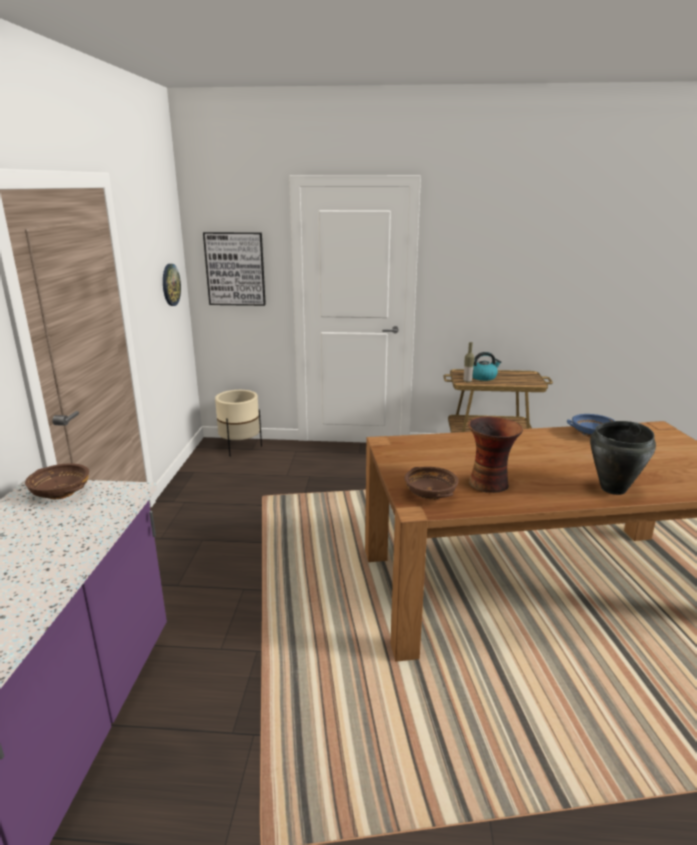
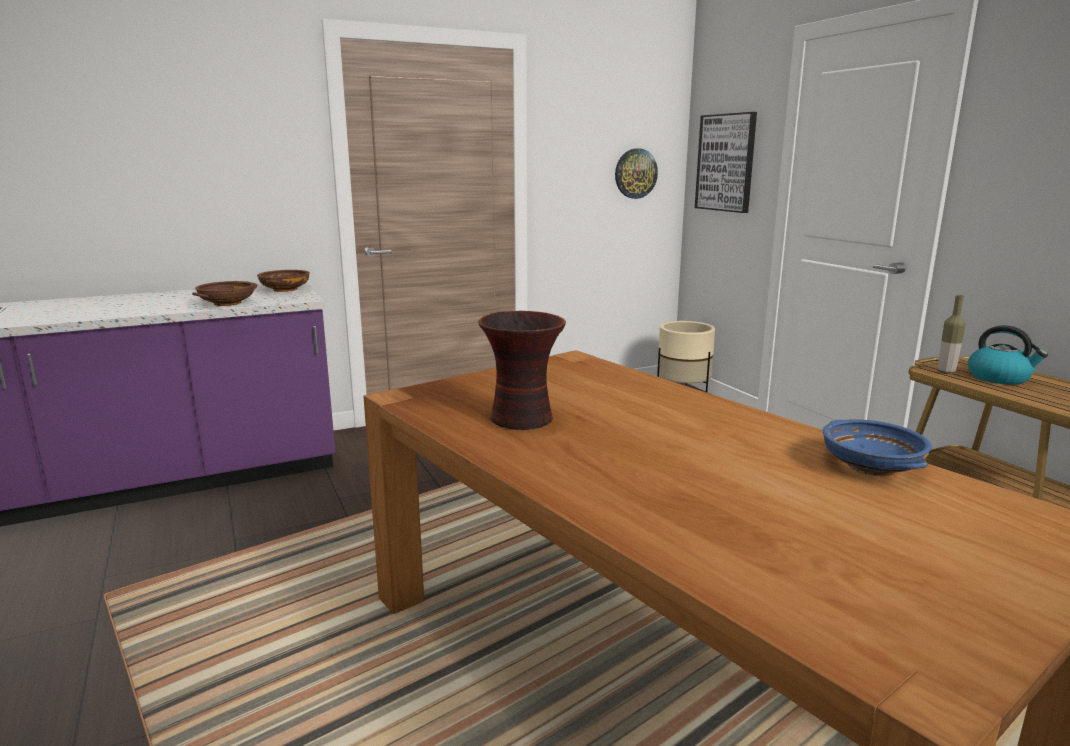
camera: 60 degrees right, 5 degrees down
brown bowl [404,467,458,500] -> brown bowl moved to [192,281,257,306]
black cooking pot [590,421,656,495] -> none

